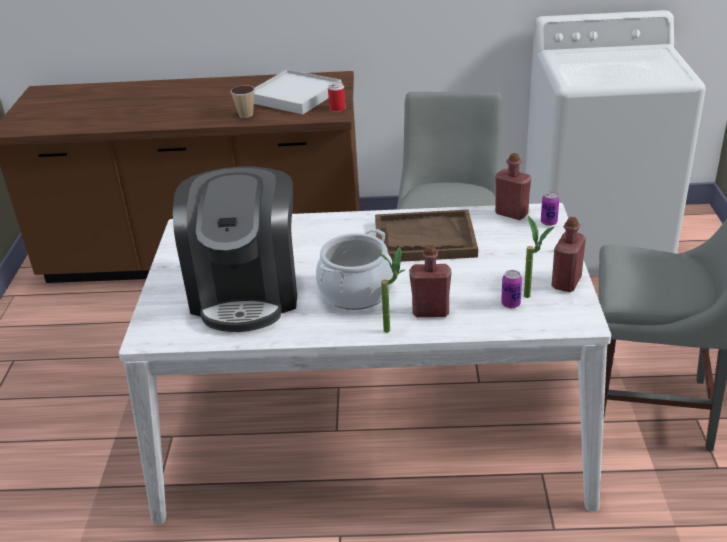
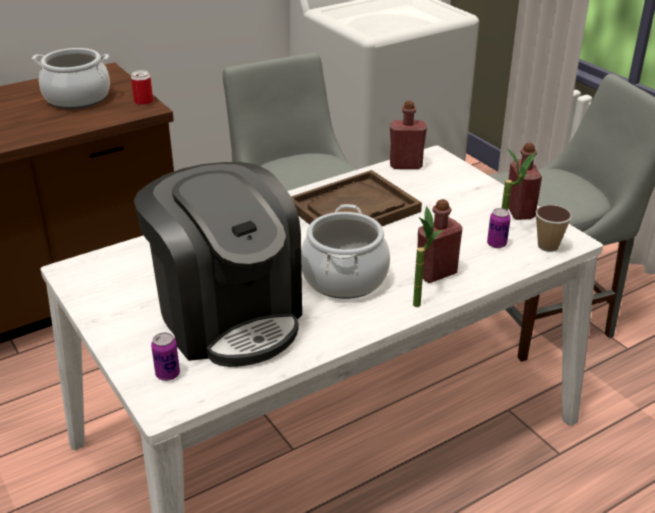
camera: 35 degrees left, 0 degrees up
cup [231,85,255,118] -> cup moved to [536,205,572,252]
white tray [254,69,341,114] -> cooking pot [32,48,110,109]
can [541,192,559,226] -> can moved to [151,332,180,381]

